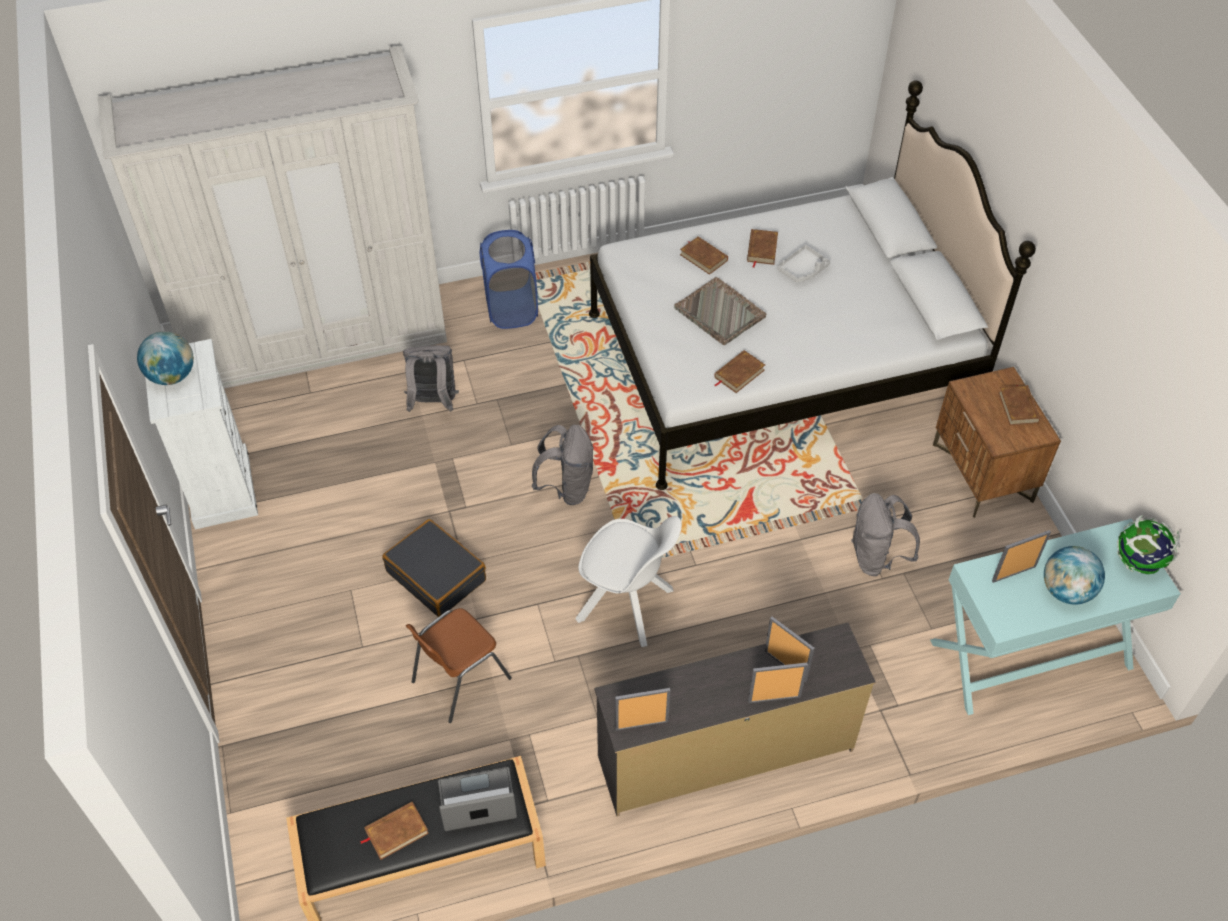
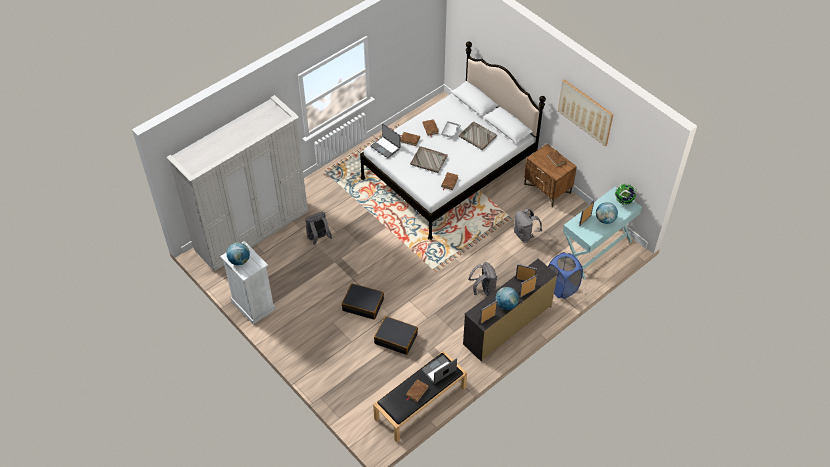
camera: 25 degrees left, 0 degrees up
brown chair [406,608,512,723] -> black suitcase [374,316,418,355]
blue laundry basket [480,230,538,329] -> blue laundry basket moved to [548,252,583,299]
grey backpack [532,425,594,505] -> grey backpack moved to [468,262,497,296]
white chair [575,516,682,647] -> none
none -> laptop [371,124,401,158]
none -> grey tray [459,121,497,150]
none -> globe [496,287,519,310]
none -> picture [558,79,613,146]

